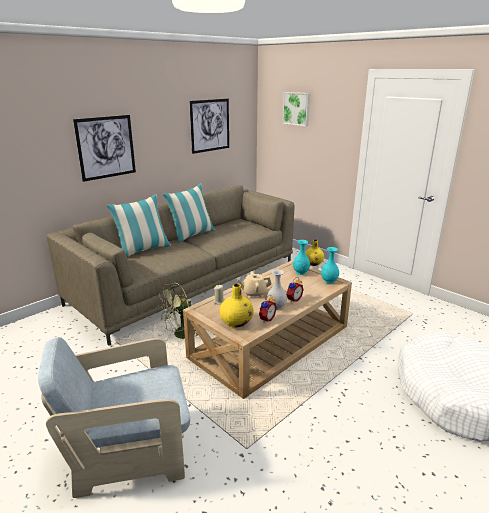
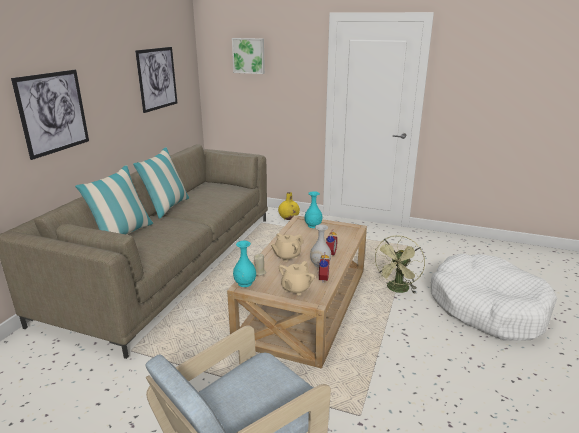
camera: 25 degrees left, 0 degrees up
green fan [158,283,199,339] -> green fan moved to [374,235,425,294]
yellow vase [220,284,254,327] -> beige teapot [279,261,315,295]
turquoise vase [321,247,339,284] -> turquoise vase moved to [233,241,256,287]

